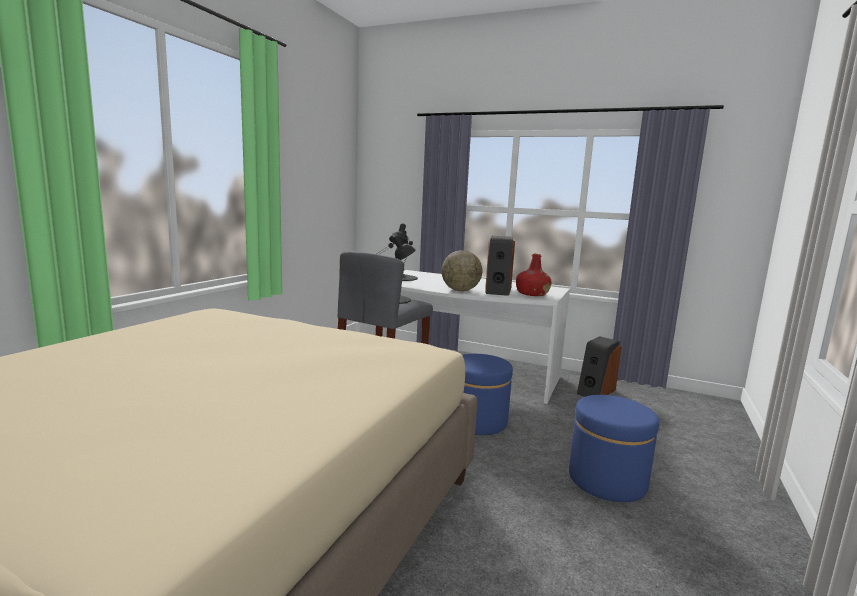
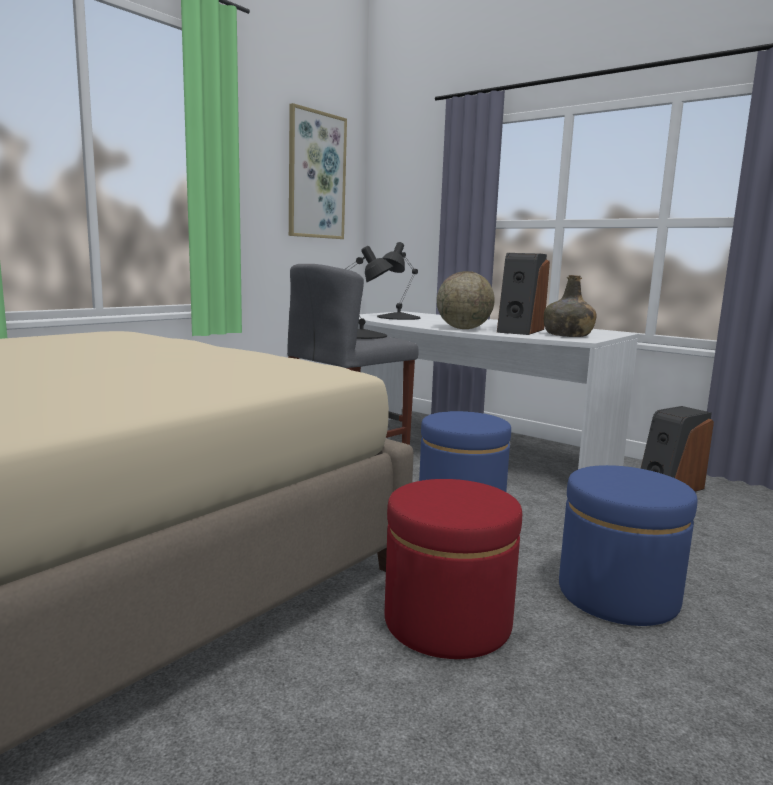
camera: 15 degrees right, 0 degrees up
red bottle [516,254,552,296] -> green bottle [544,275,597,337]
none -> picture [289,103,347,239]
none -> red ottoman [385,479,522,659]

